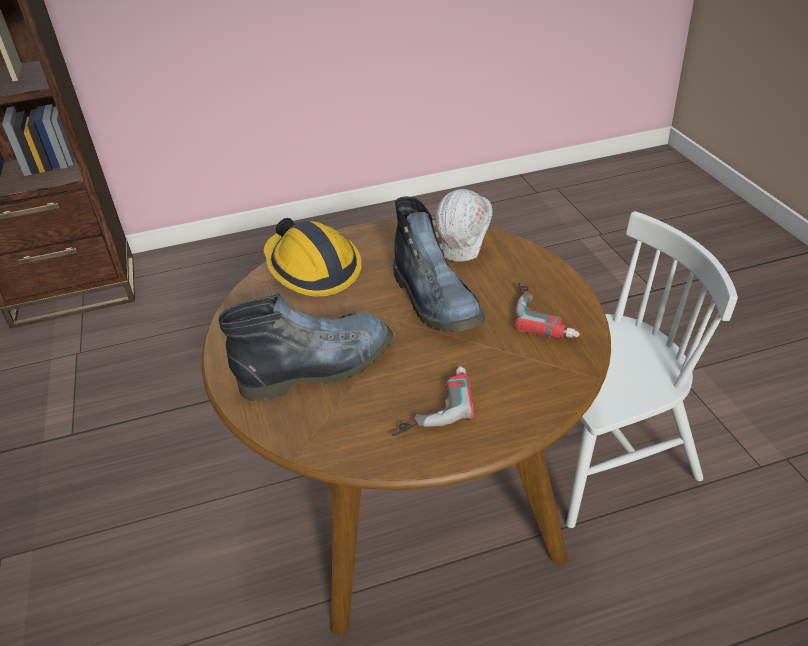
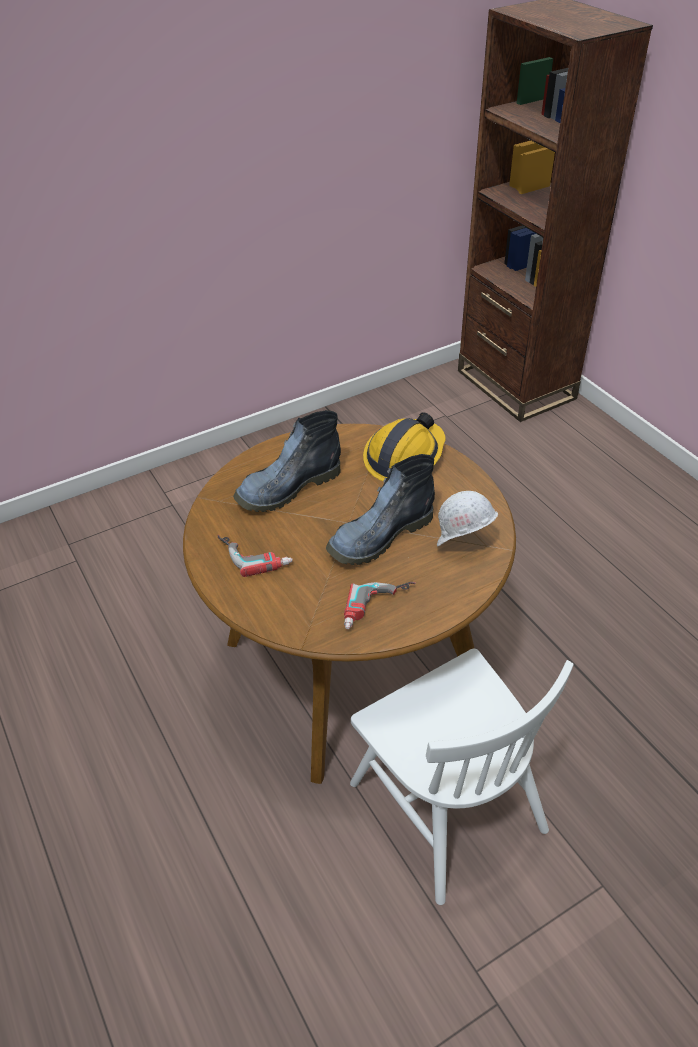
camera: 75 degrees right, 5 degrees up
boot [219,293,393,401] -> boot turned 90 degrees clockwise [233,410,341,512]

